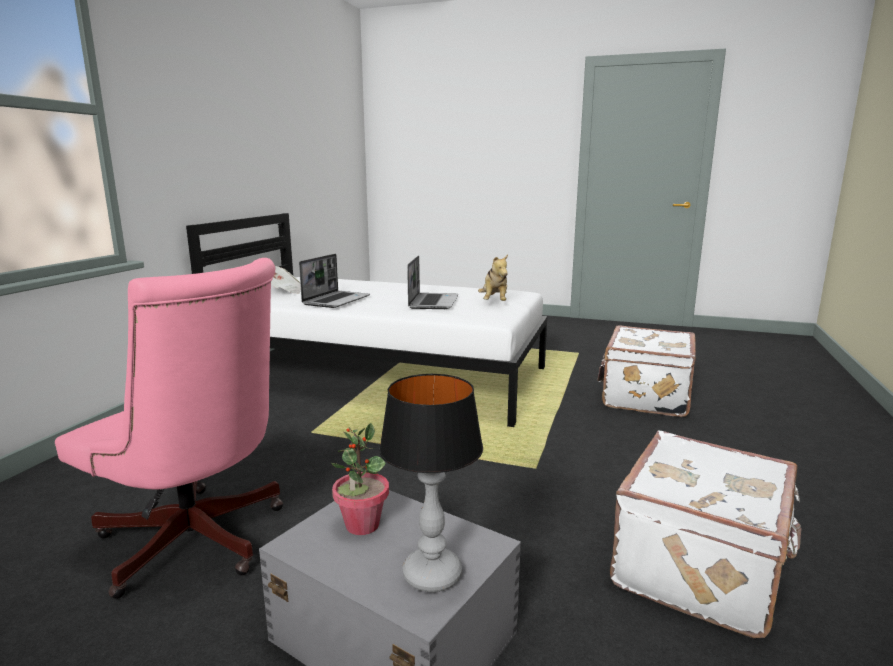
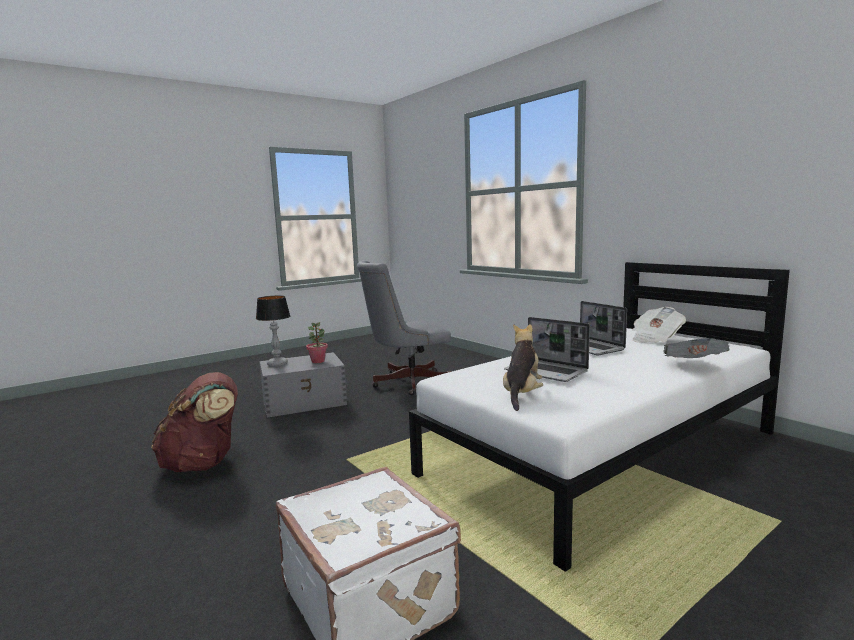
camera: 125 degrees right, 5 degrees down
pink office chair [55,258,283,599] -> grey office chair [357,260,452,396]
plush toy [478,254,508,301] -> plush toy turned 75 degrees clockwise [503,324,543,411]
white suitcase [610,430,802,638] -> brown backpack [151,372,238,472]
none -> newspaper [663,338,729,358]

